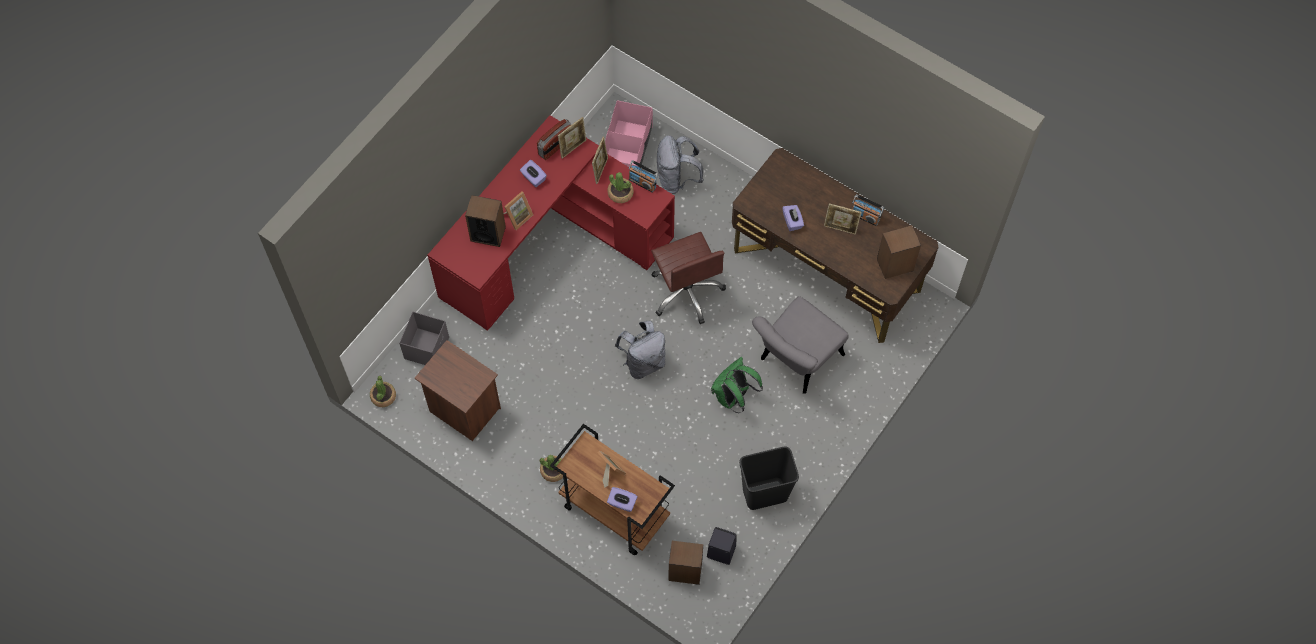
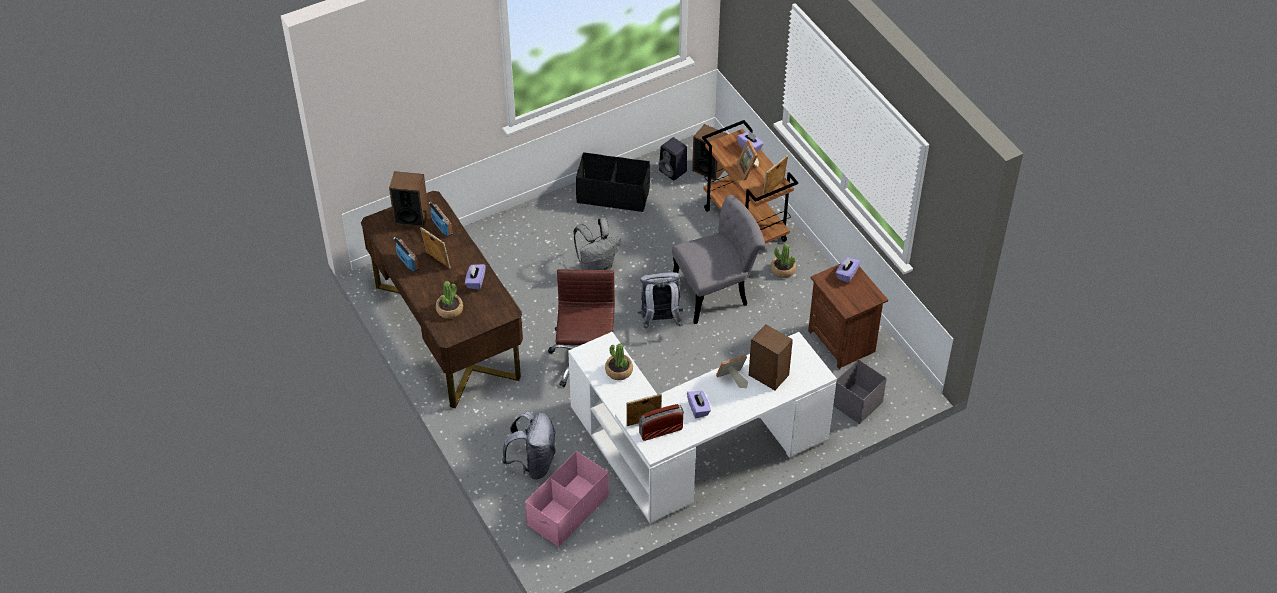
camera: 155 degrees left, 15 degrees down
potted plant [370,376,396,407] -> potted plant moved to [436,281,463,319]
red desk [427,115,675,331] -> white desk [568,332,837,524]
picture frame [592,136,608,184] -> picture frame moved to [762,155,788,195]
radio [629,160,658,193] -> radio moved to [429,202,453,237]
green backpack [711,357,763,413] -> grey backpack [573,217,621,270]
black trash can [739,447,799,510] -> black storage box [576,152,650,212]
grey chair [752,296,848,394] -> grey chair moved to [672,195,765,324]
none -> purple tissue box [836,257,861,283]

